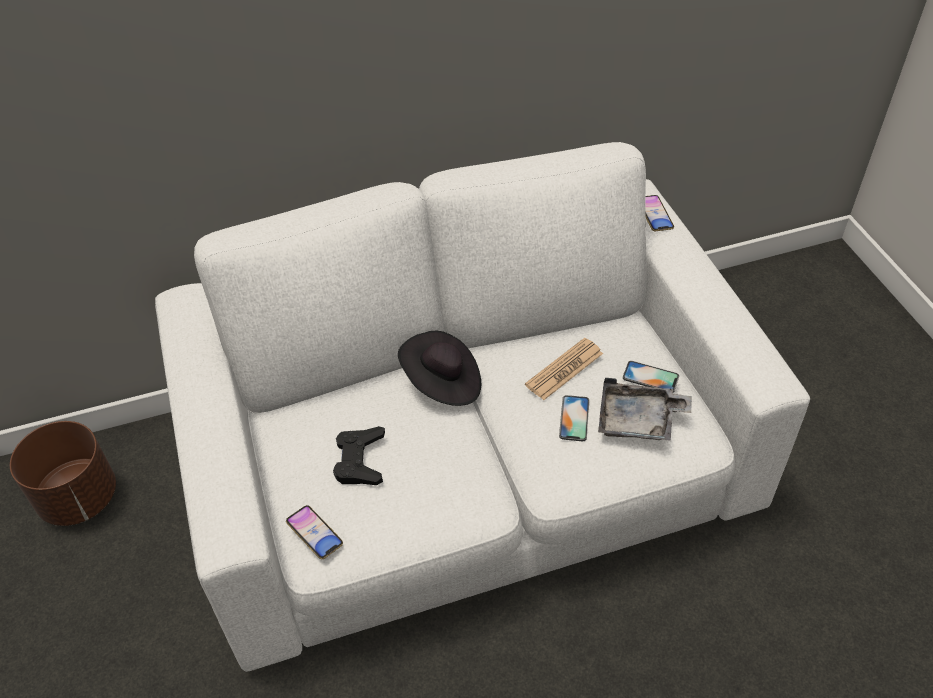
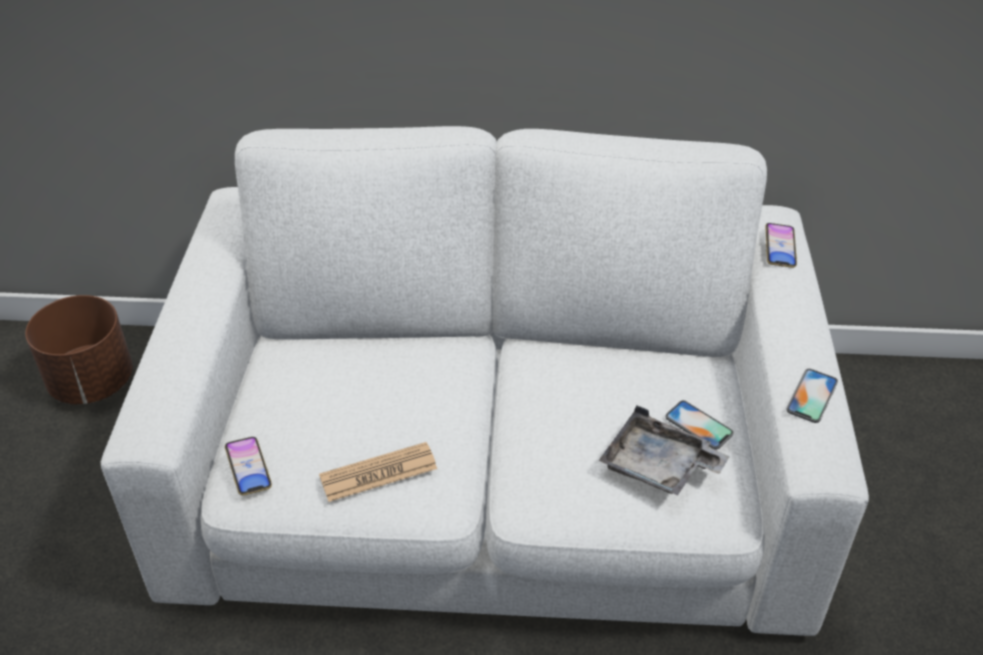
camera: 20 degrees right, 5 degrees down
black game controller [333,426,385,485] -> none
black hat [398,331,481,406] -> none
newspaper [525,338,603,400] -> newspaper moved to [319,442,437,502]
phone [559,395,590,441] -> phone moved to [786,369,838,423]

